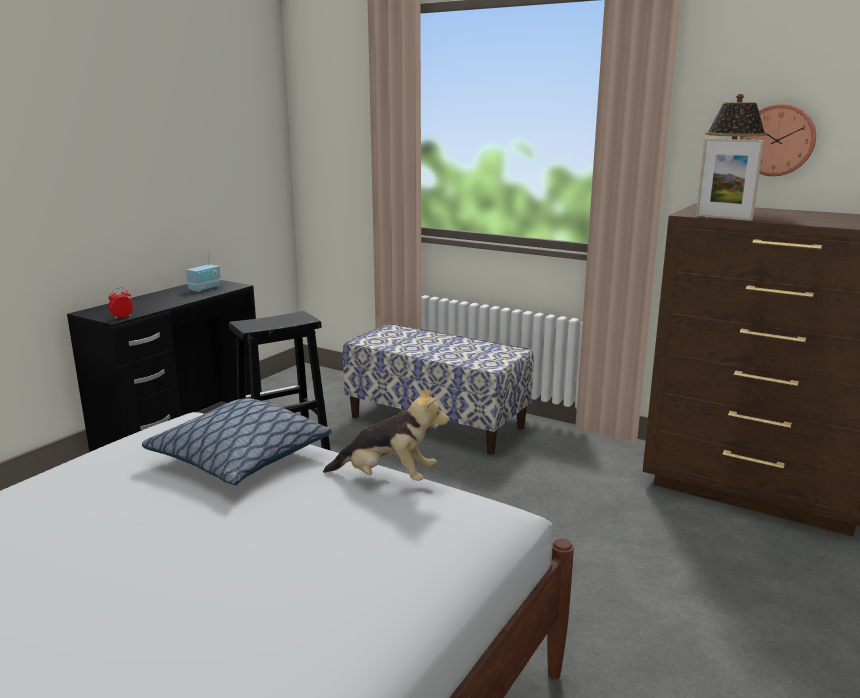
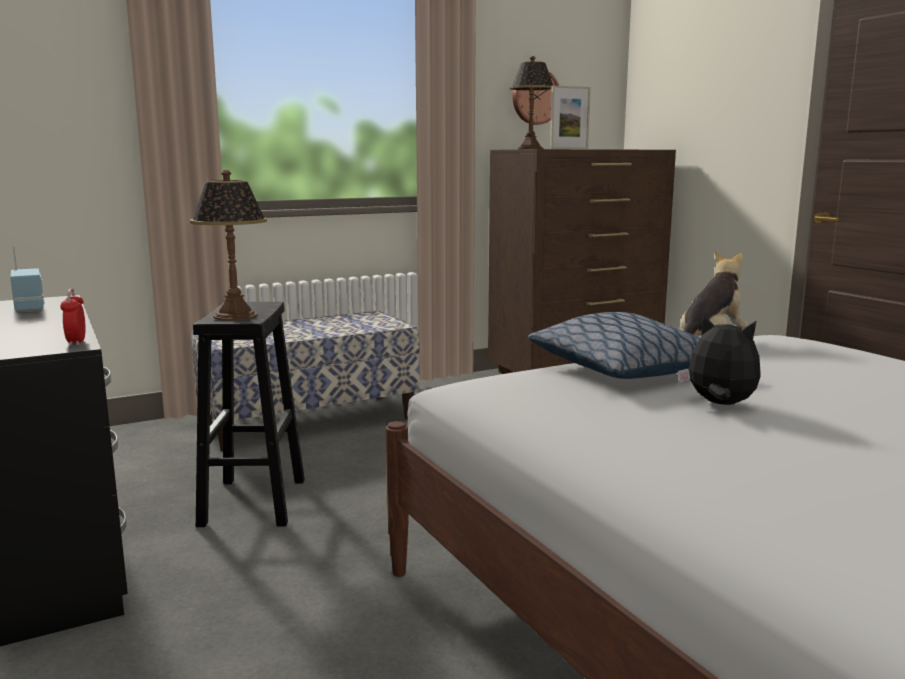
camera: 60 degrees left, 5 degrees down
none -> table lamp [190,170,267,321]
none -> plush toy [677,315,761,405]

